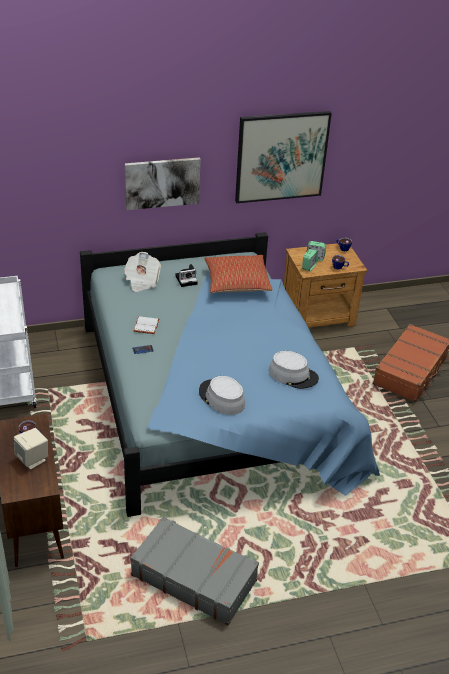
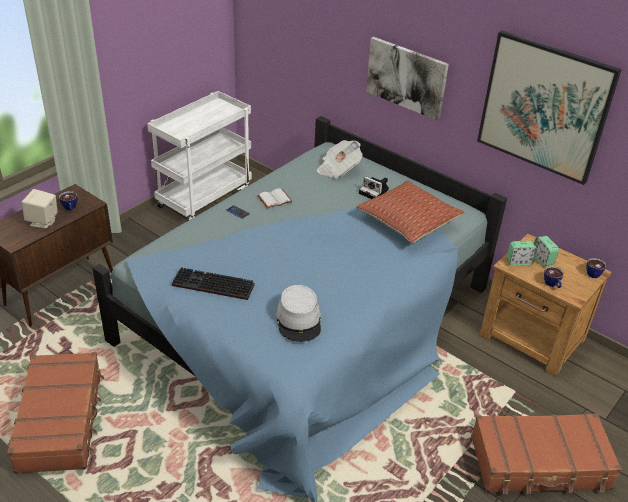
camera: 55 degrees right, 0 degrees up
grey suitcase [130,516,259,625] -> brown suitcase [7,352,104,474]
grey hat [199,376,245,415] -> keyboard [172,268,255,300]

